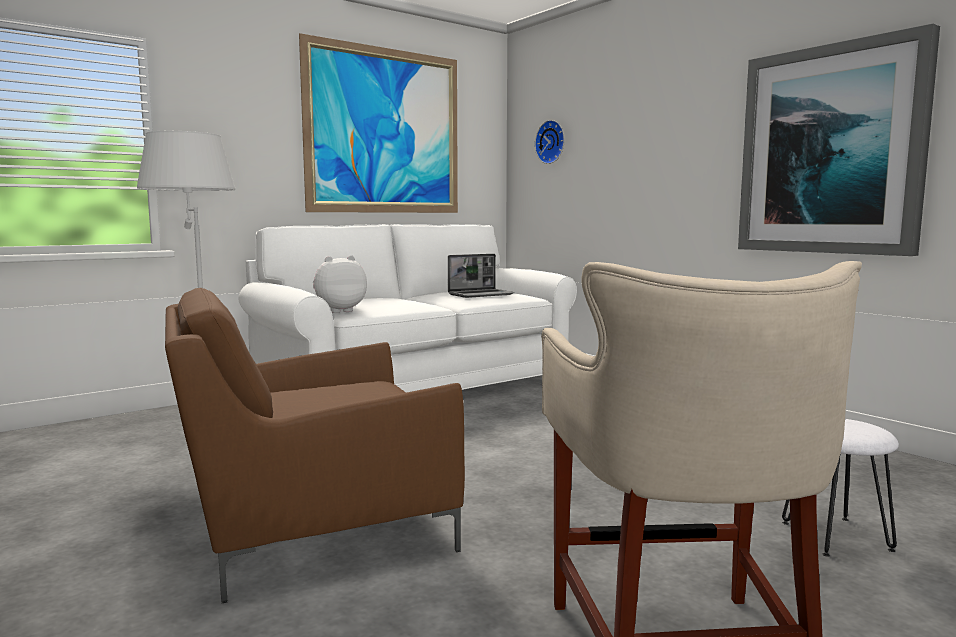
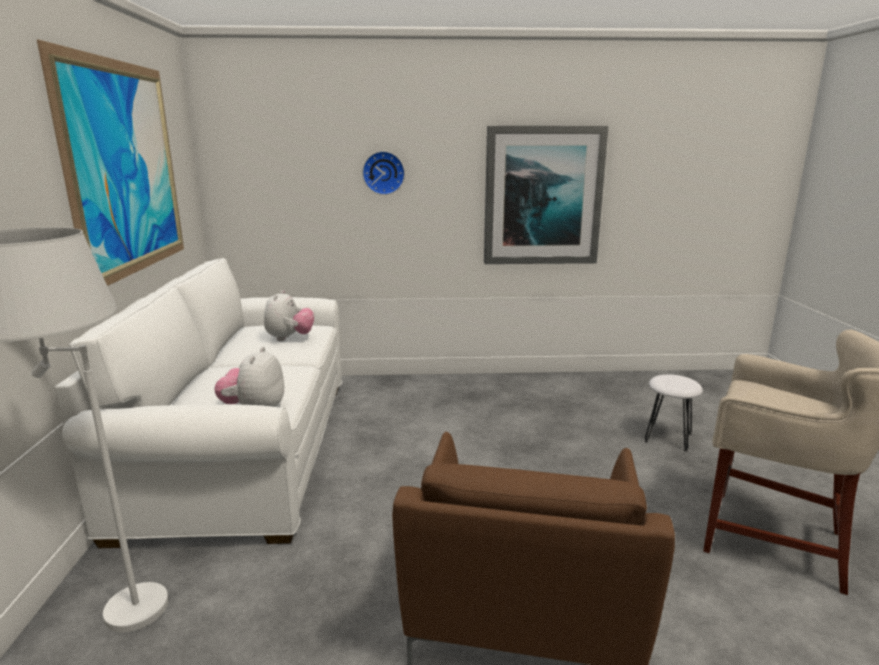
camera: 55 degrees left, 10 degrees up
laptop [448,254,514,298] -> plush toy [264,290,314,341]
wall clock [535,120,565,164] -> wall clock moved to [362,151,405,195]

